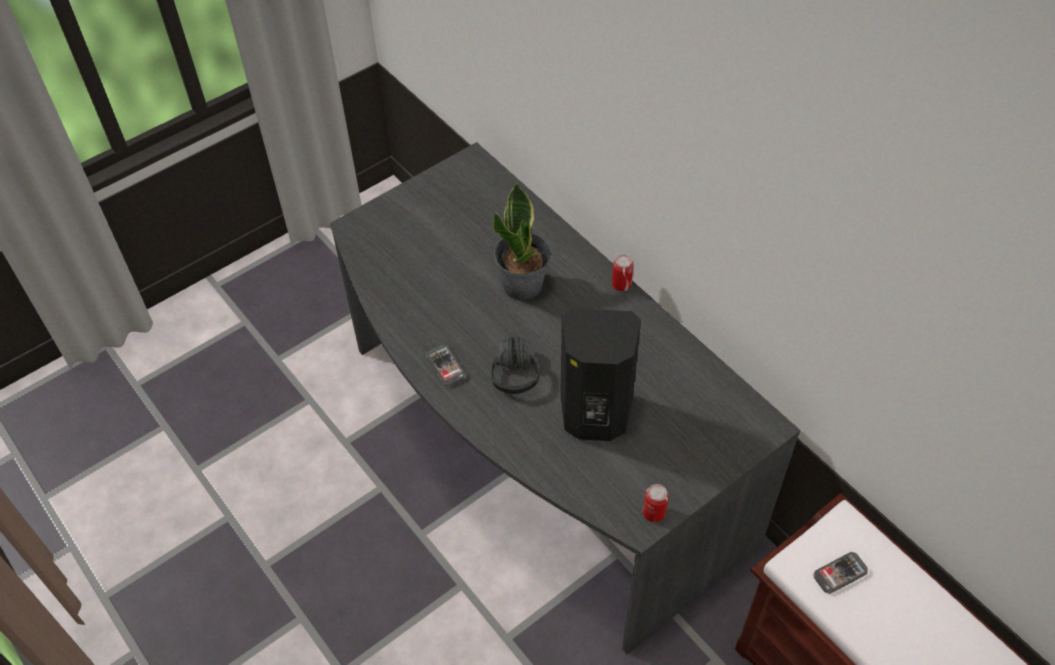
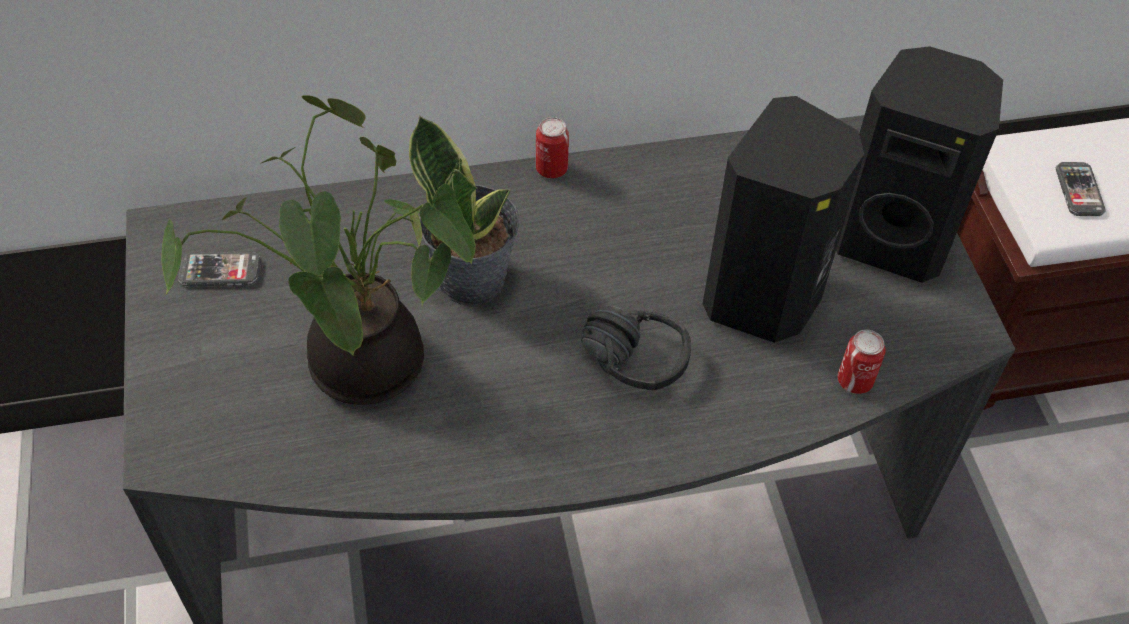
camera: 65 degrees left, 0 degrees up
phone [426,345,466,386] -> phone moved to [178,252,261,287]
can [643,484,669,522] -> can moved to [837,330,886,394]
none -> potted plant [161,95,476,405]
none -> black speaker [836,46,1003,283]

